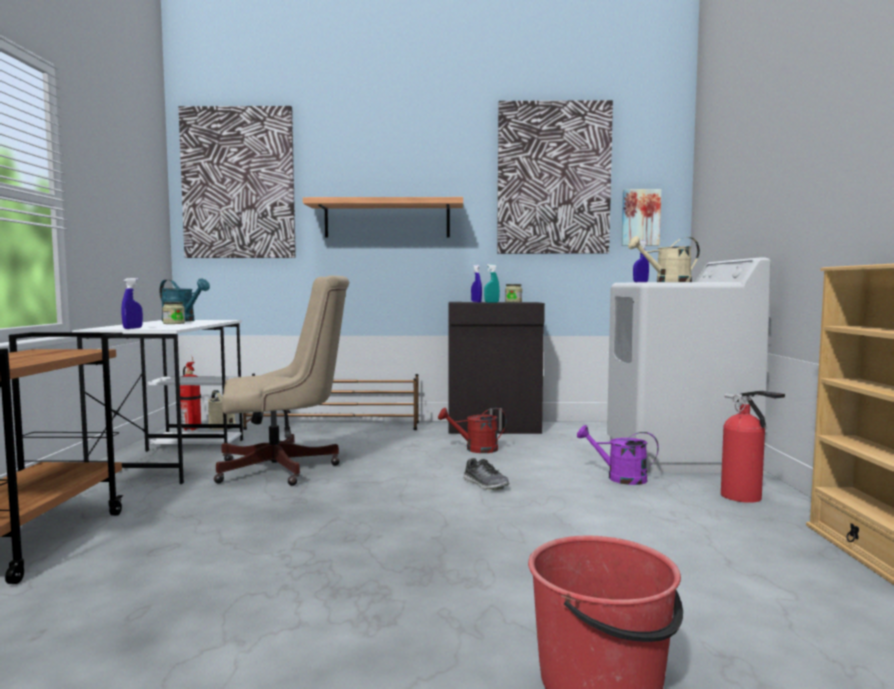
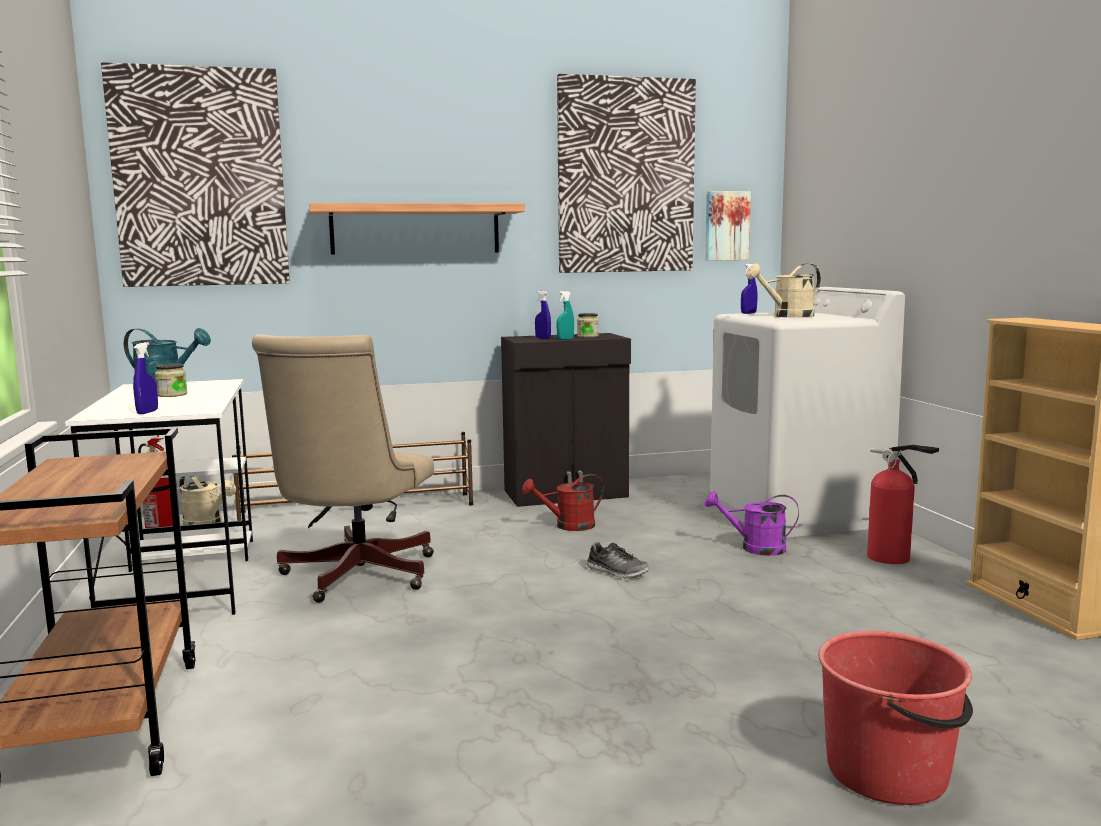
camera: 15 degrees left, 5 degrees up
beige office chair [214,276,349,486] -> beige office chair turned 135 degrees clockwise [252,334,434,603]

